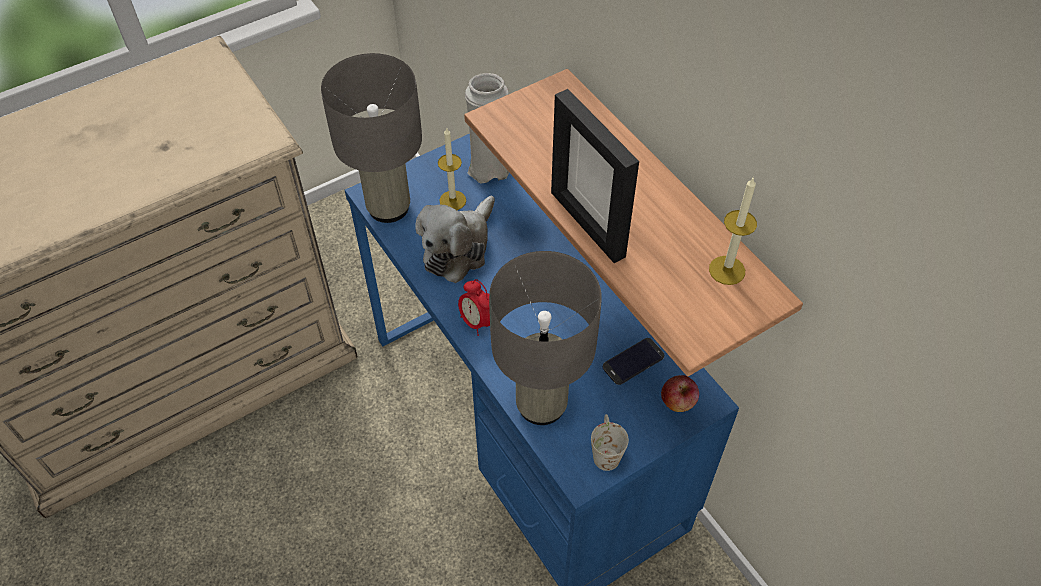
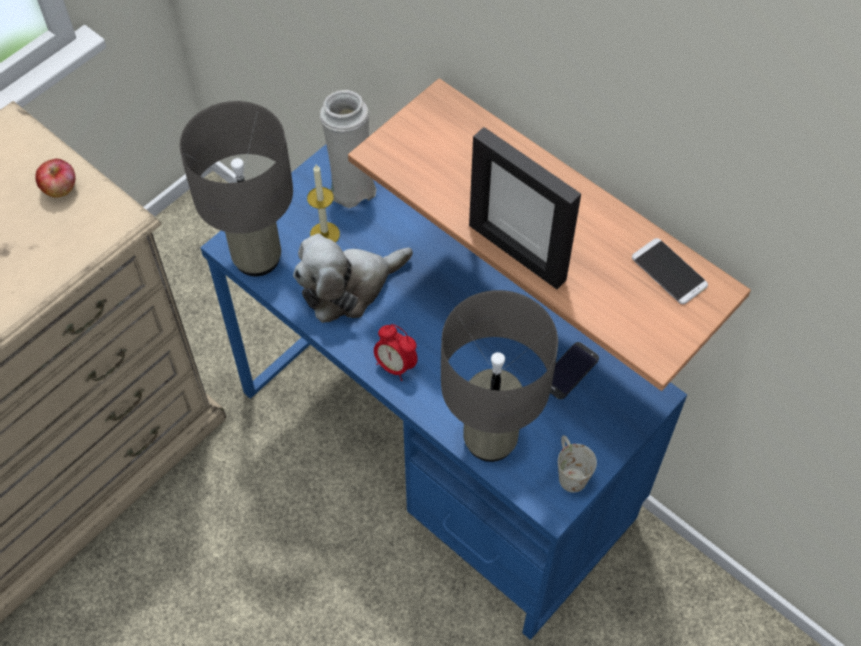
camera: 15 degrees left, 5 degrees up
plush toy [415,196,495,283] -> plush toy turned 45 degrees clockwise [293,233,413,323]
apple [661,375,699,412] -> apple moved to [35,158,75,198]
candle [709,178,757,285] -> phone [632,238,708,304]

